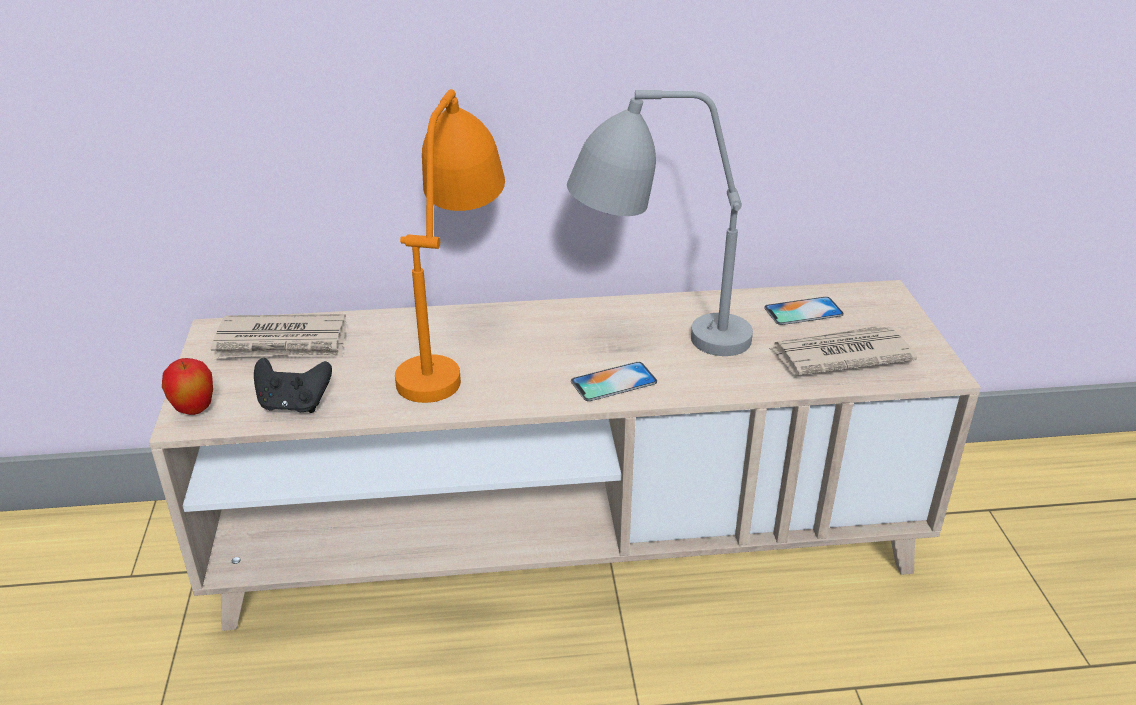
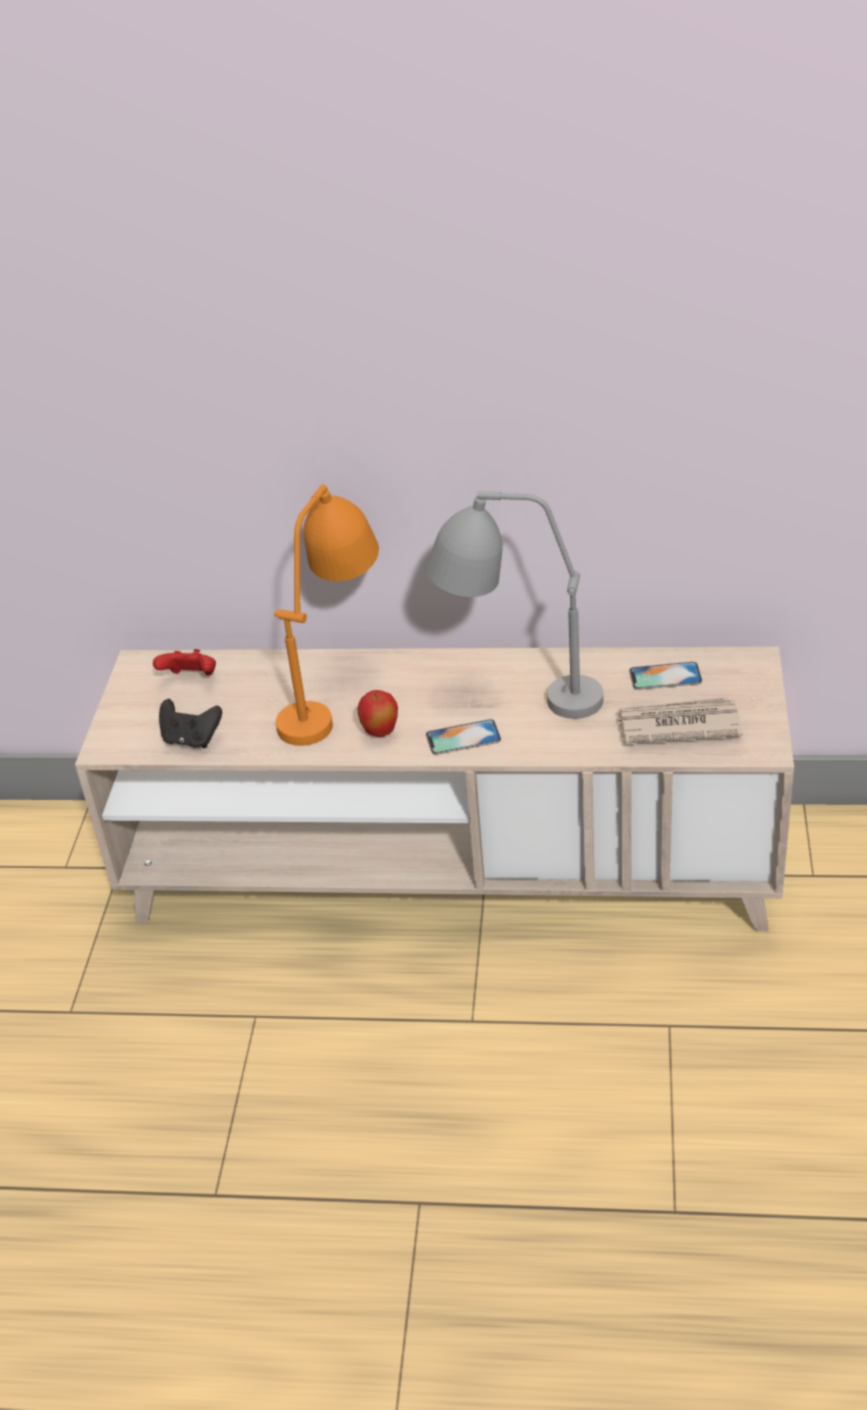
camera: 15 degrees right, 5 degrees up
apple [162,358,213,415] -> apple moved to [357,690,398,737]
newspaper [211,314,346,358] -> red game controller [153,649,216,675]

